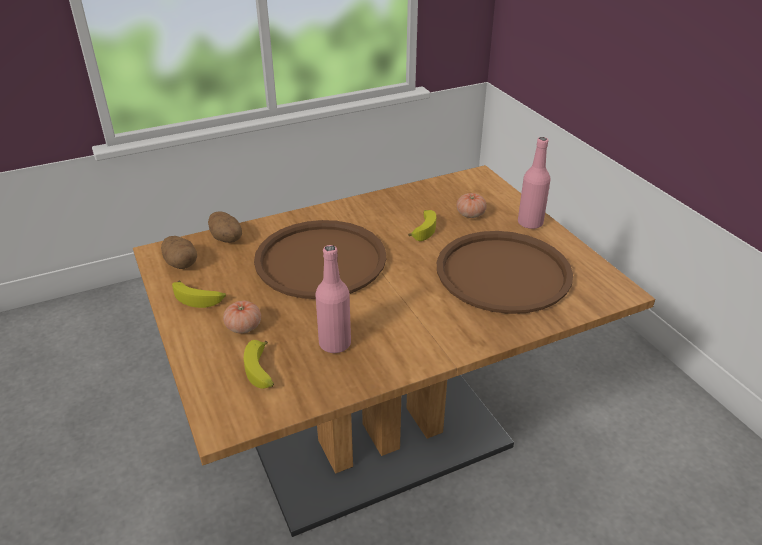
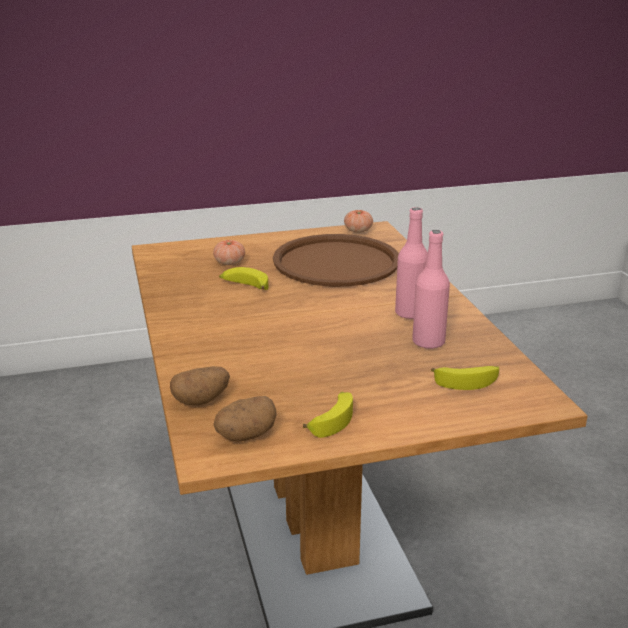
camera: 80 degrees left, 10 degrees down
tomato [223,301,261,333] -> tomato moved to [344,210,373,233]
brown tray [254,220,386,299] -> none
pink bottle [518,137,551,229] -> pink bottle moved to [395,207,428,319]

